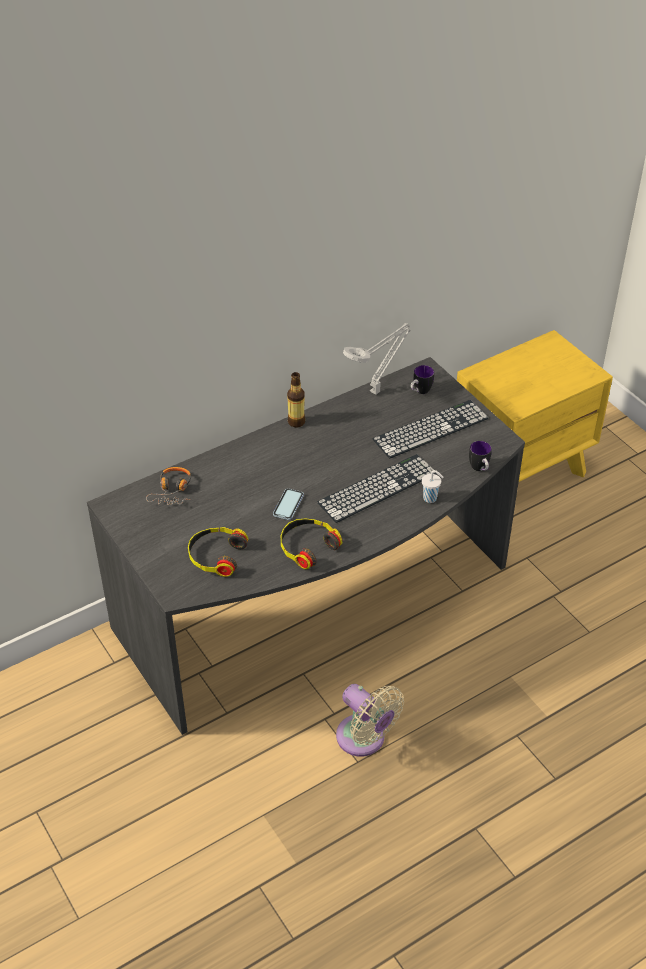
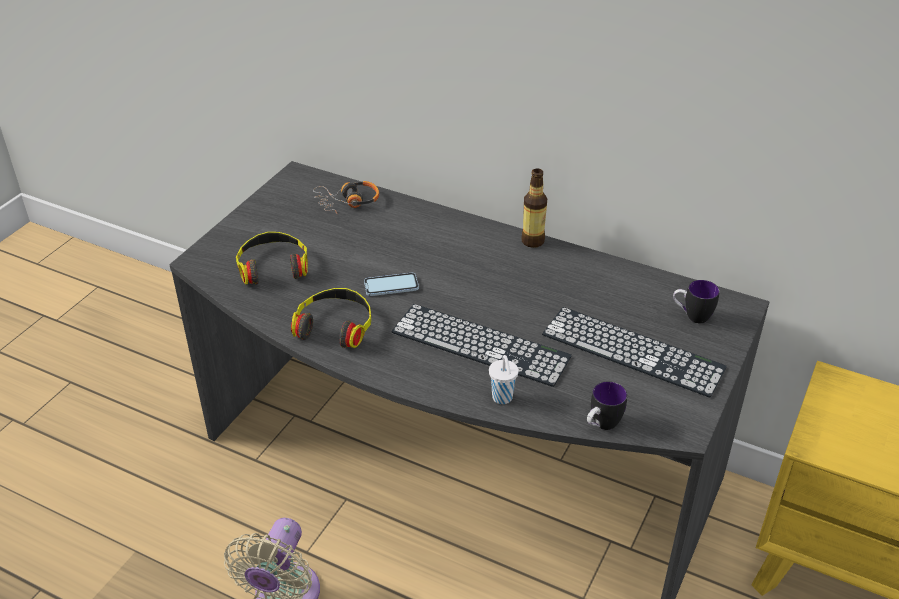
camera: 60 degrees right, 5 degrees down
grey table lamp [343,323,411,395] -> none

